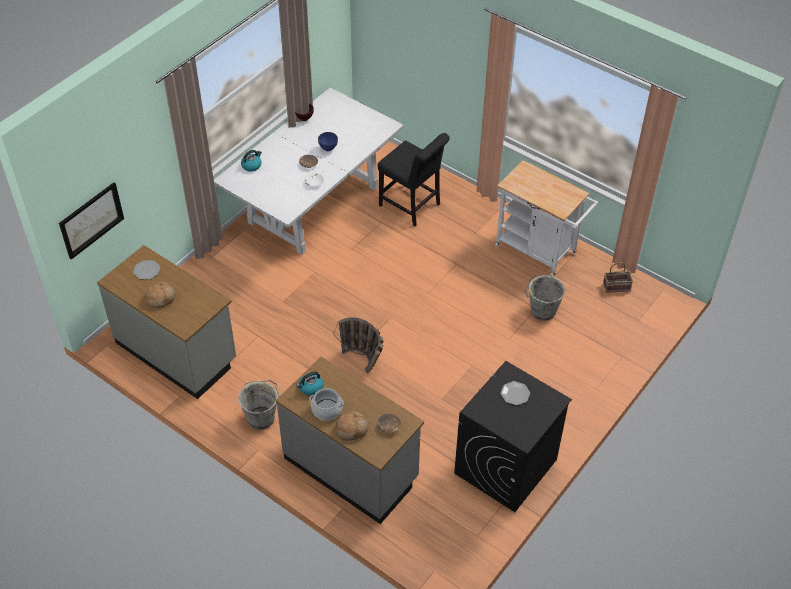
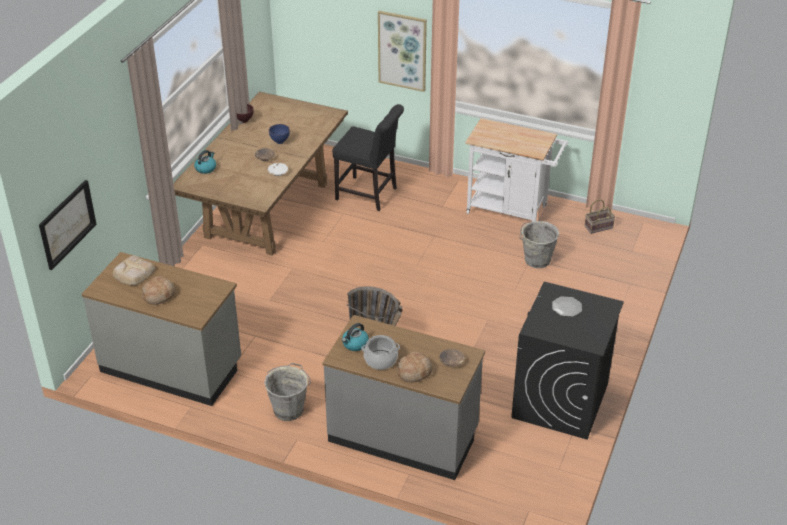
camera: 15 degrees left, 10 degrees down
plate [133,260,160,280] -> bread [113,255,155,286]
white dining table [214,88,404,255] -> brown dining table [173,92,348,256]
none -> picture [378,11,427,92]

